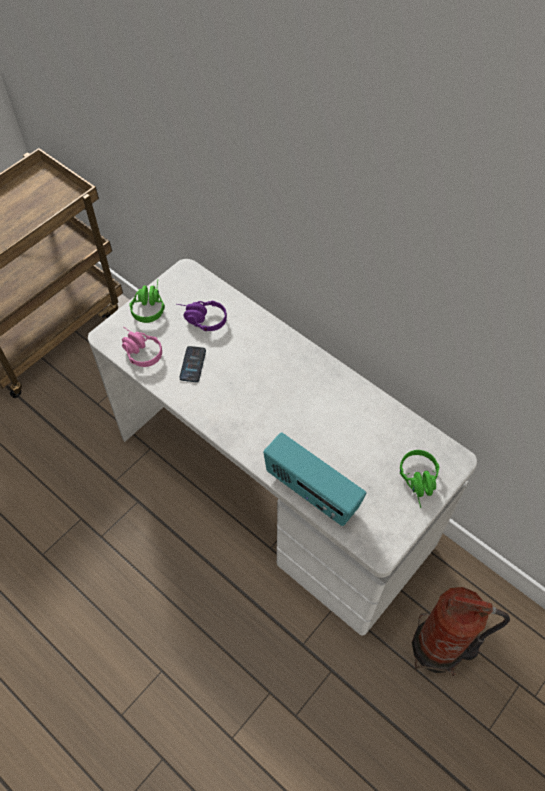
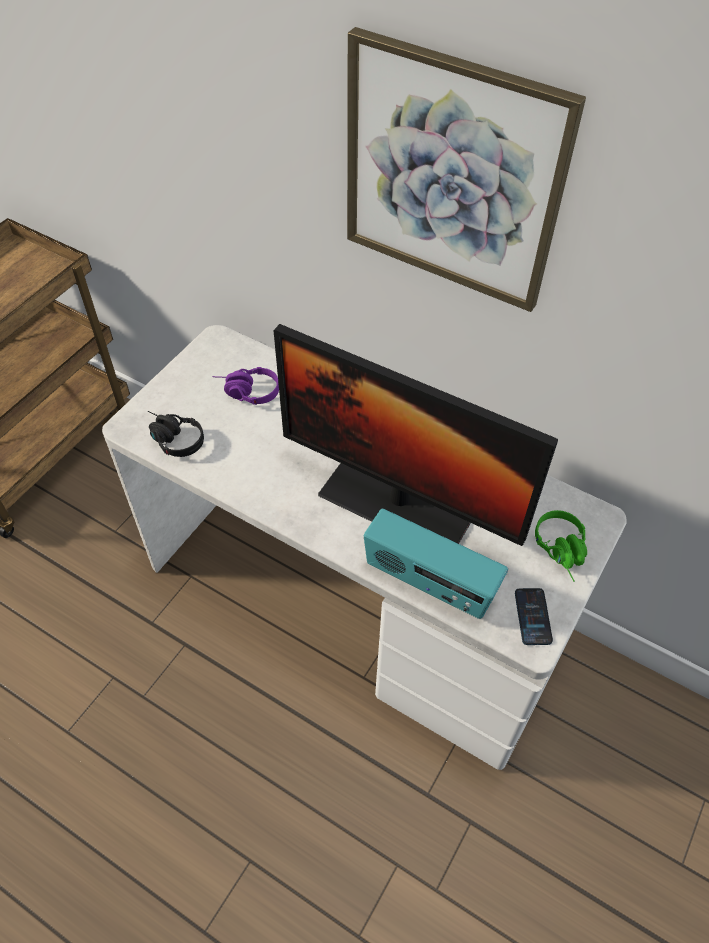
camera: 10 degrees left, 5 degrees down
pink headphones [122,326,162,367] -> black headphones [148,411,204,457]
green headphones [129,280,165,323] -> none
phone [179,346,206,382] -> phone moved to [515,588,553,645]
fire extinguisher [412,587,510,676] -> none
none -> monitor [274,324,558,546]
none -> picture [347,27,586,312]

